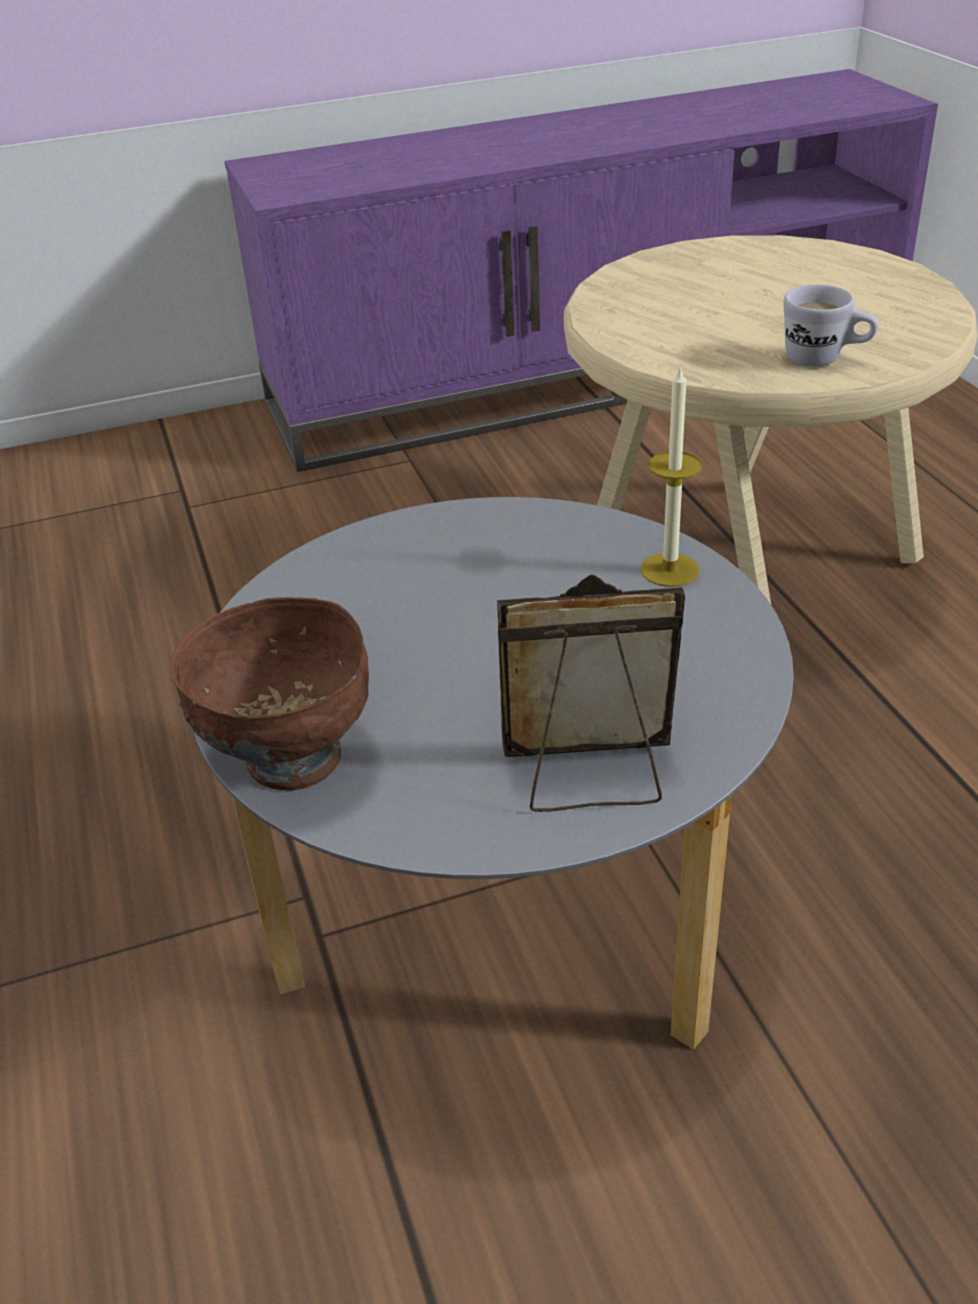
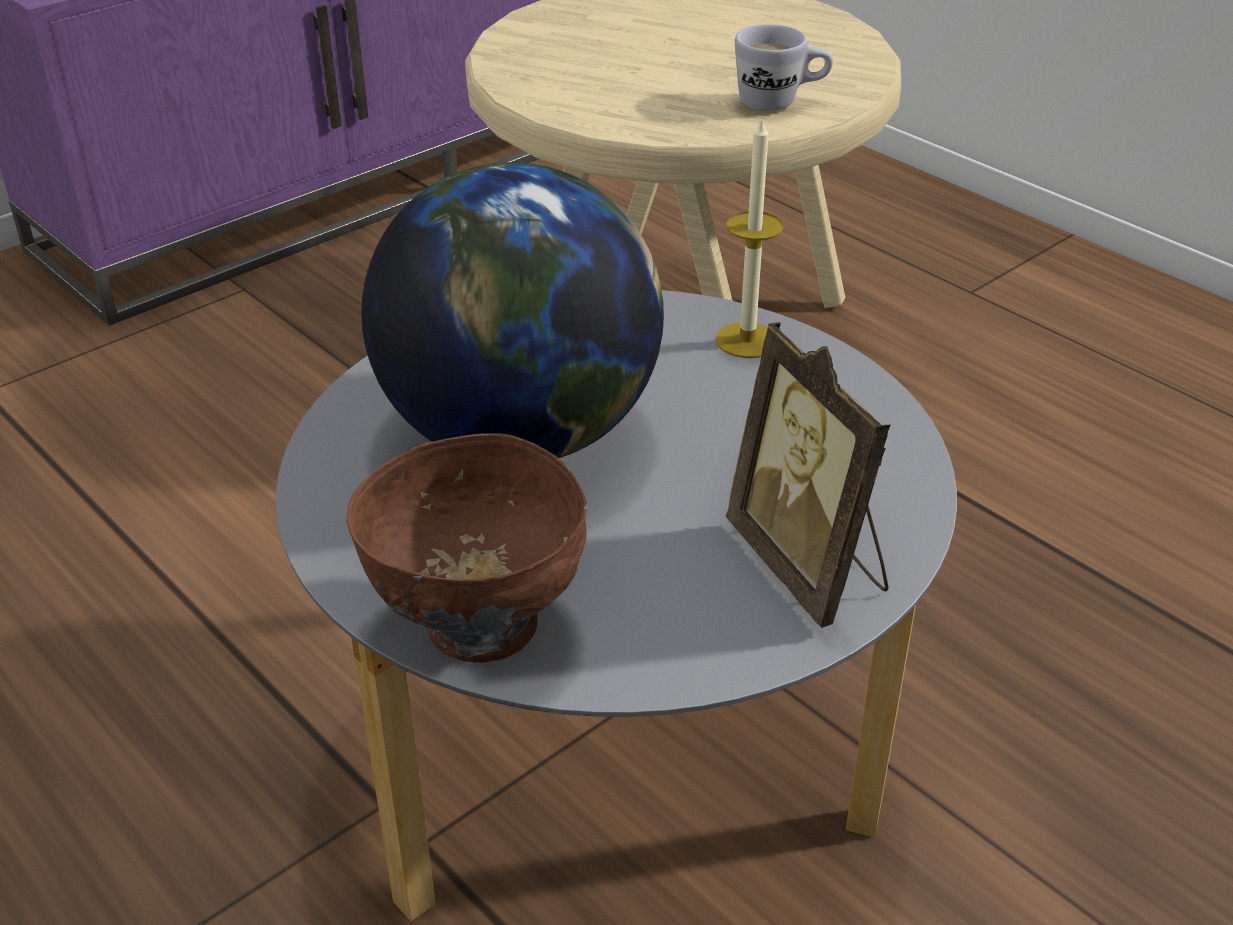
camera: 25 degrees left, 0 degrees up
picture frame [497,575,685,812] -> picture frame turned 90 degrees counterclockwise [726,322,890,628]
none -> globe [361,162,664,458]

